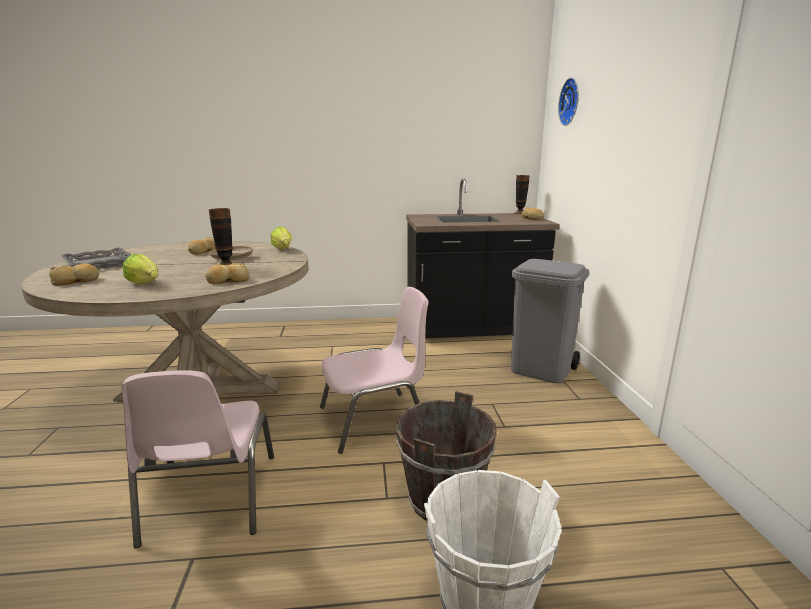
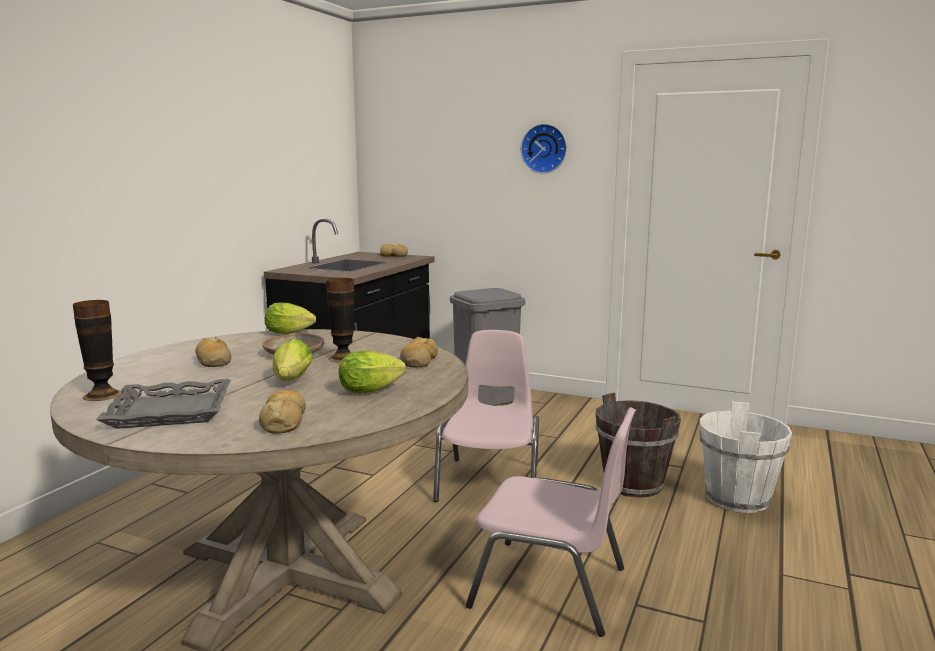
camera: 60 degrees left, 5 degrees down
vase [513,175,529,215] -> vase moved to [73,300,122,401]
wall clock [558,77,579,126] -> wall clock moved to [521,124,567,174]
none -> lettuce [273,338,313,381]

